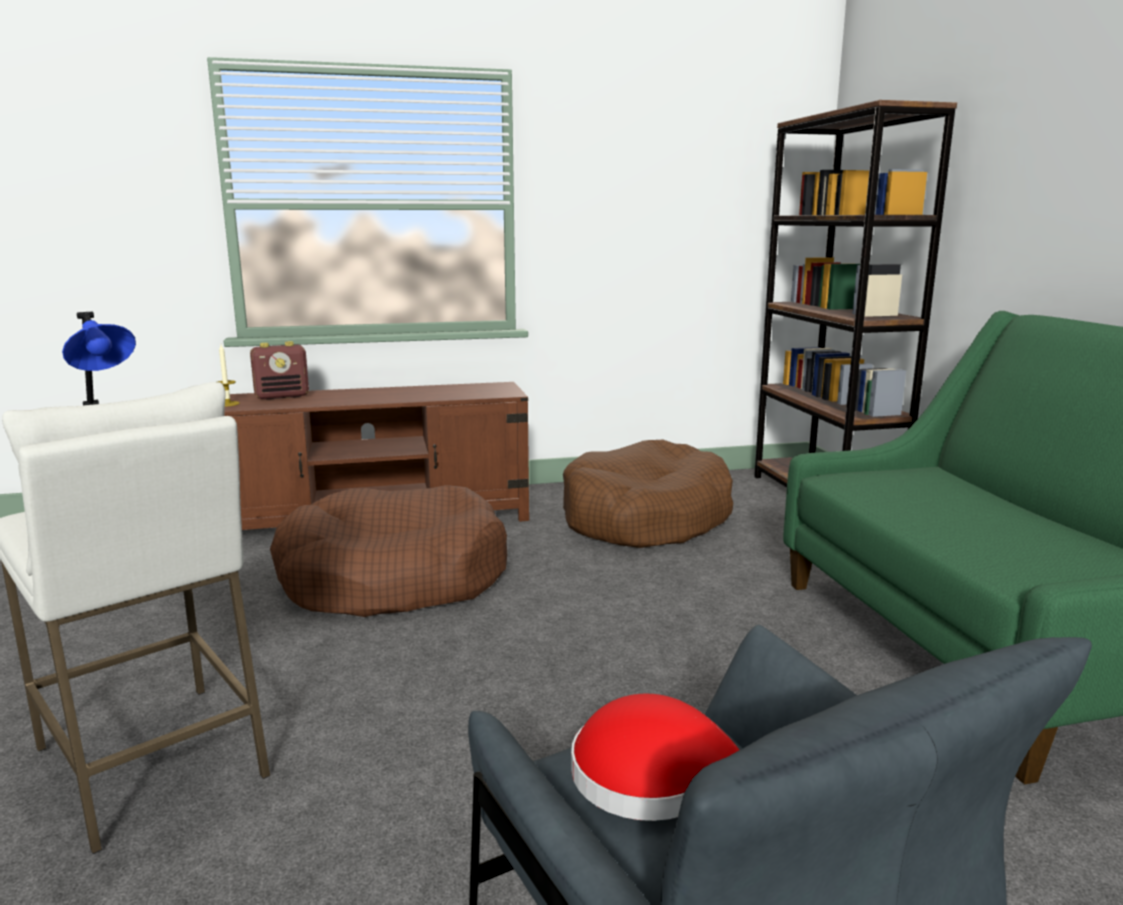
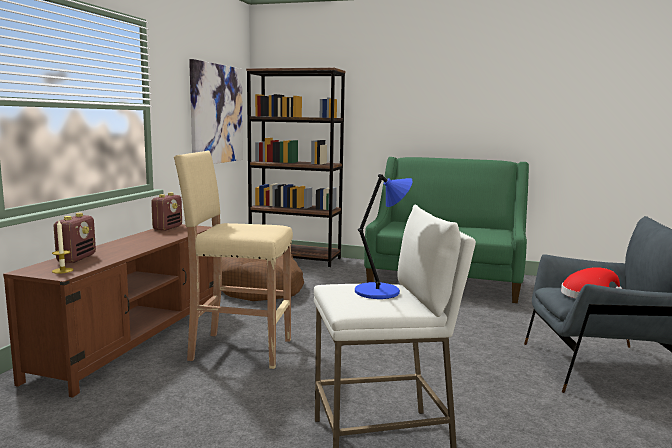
camera: 60 degrees left, 5 degrees down
brown dog bed [270,485,507,617] -> beige stool [174,151,293,369]
none -> radio [151,193,182,231]
none -> picture [189,59,243,164]

